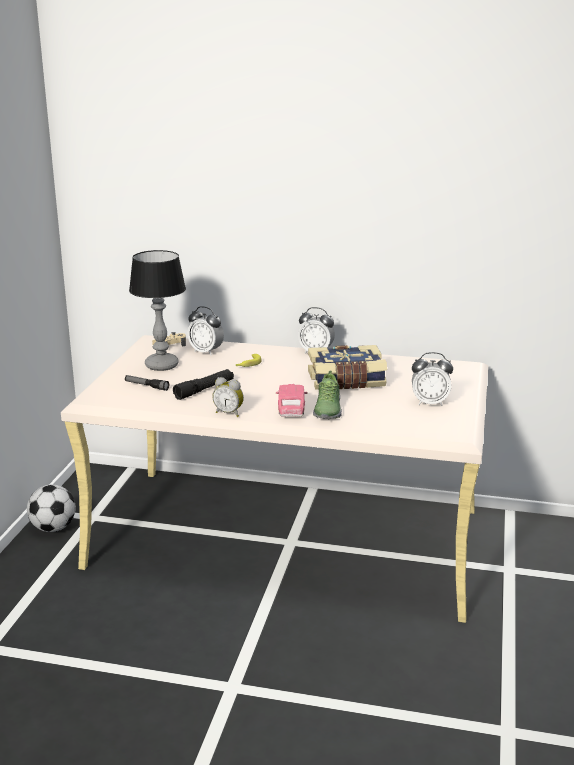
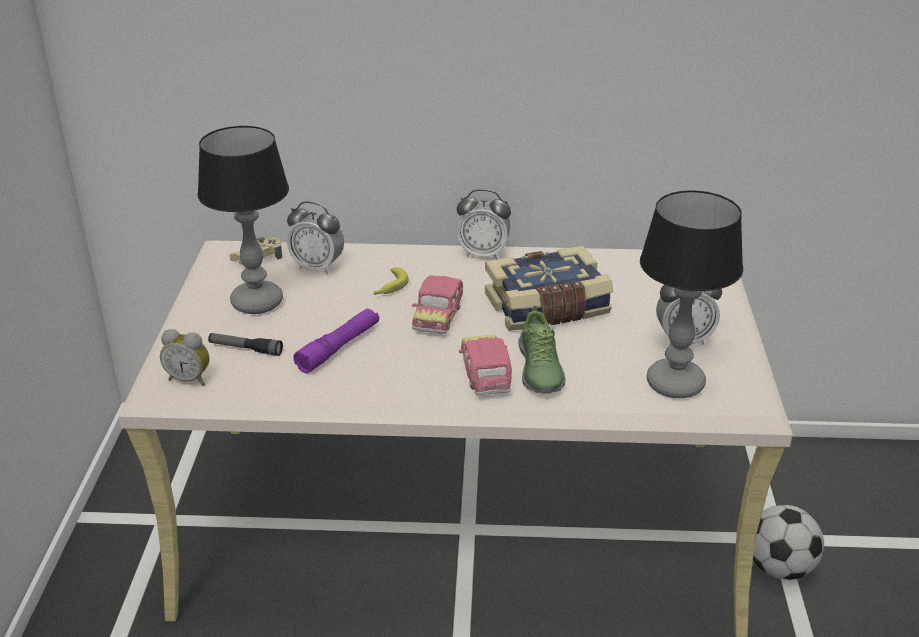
camera: 10 degrees left, 10 degrees up
football [27,485,76,532] -> football moved to [753,505,824,580]
black flashlight [173,369,234,400] -> purple flashlight [293,308,379,373]
alarm clock [212,377,244,417] -> alarm clock moved to [160,329,209,386]
none -> toy car [412,275,463,334]
none -> table lamp [640,190,743,398]

